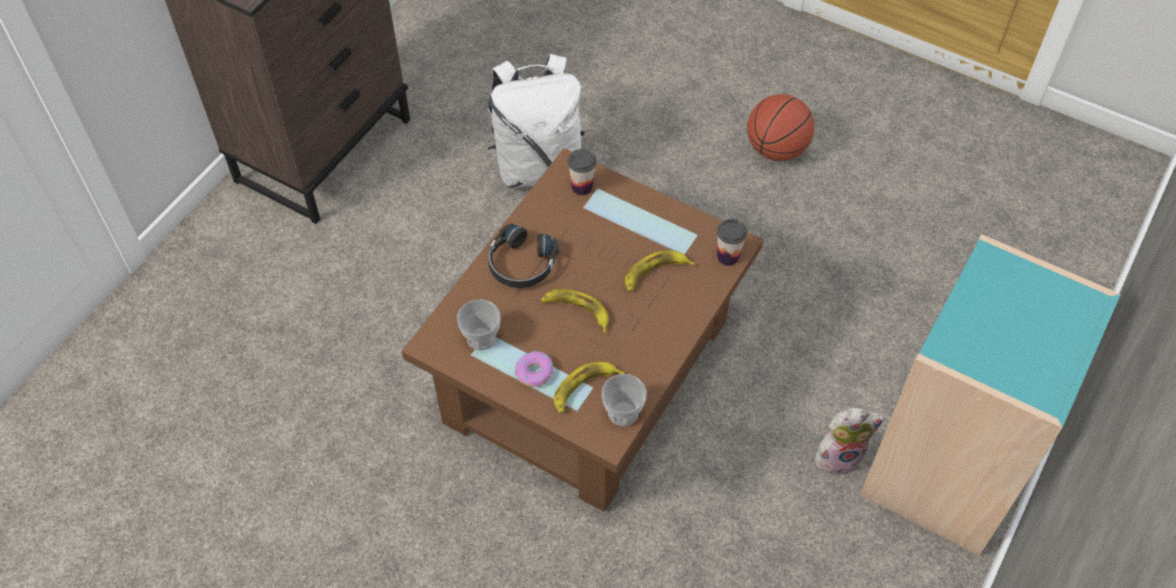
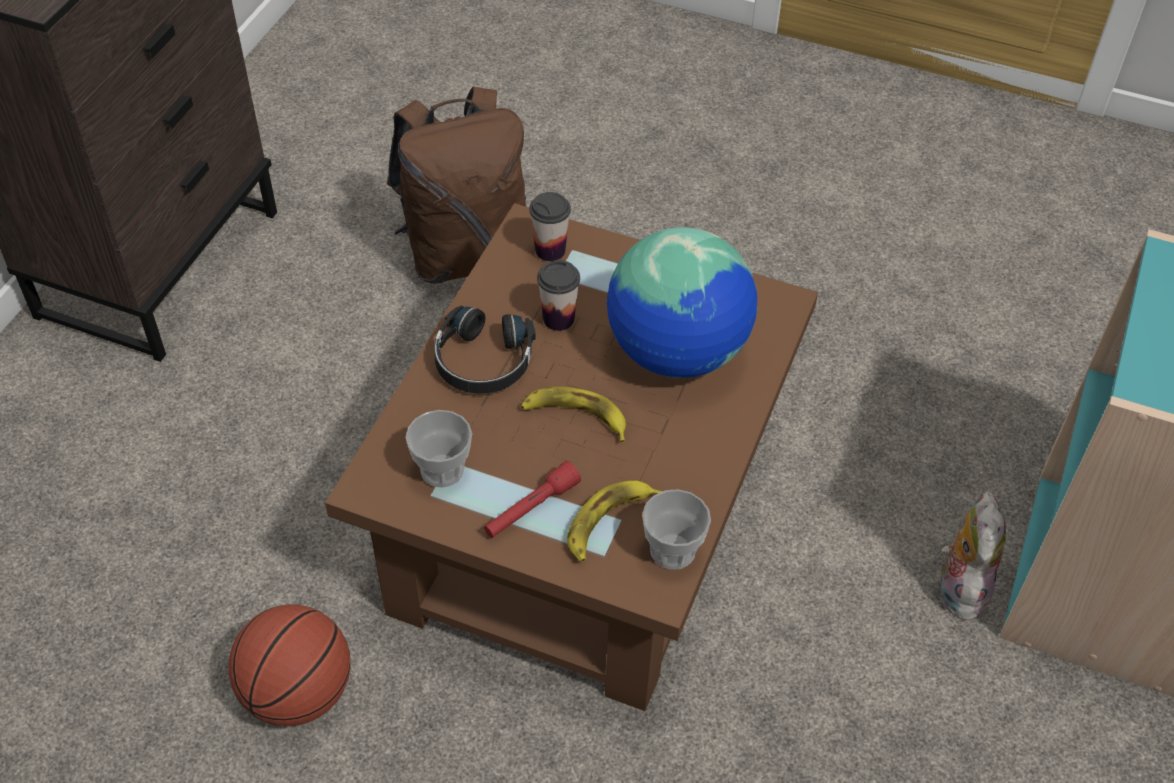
camera: 10 degrees left, 5 degrees down
white backpack [487,54,585,188] -> brown backpack [387,87,526,284]
donut [515,351,553,387] -> red flashlight [484,461,581,538]
banana [625,251,695,292] -> globe [607,227,757,378]
cup [717,219,747,266] -> cup moved to [537,260,580,331]
basketball [747,94,815,161] -> basketball moved to [229,604,351,726]
plush toy [815,408,885,476] -> plush toy turned 60 degrees counterclockwise [940,491,1006,621]

